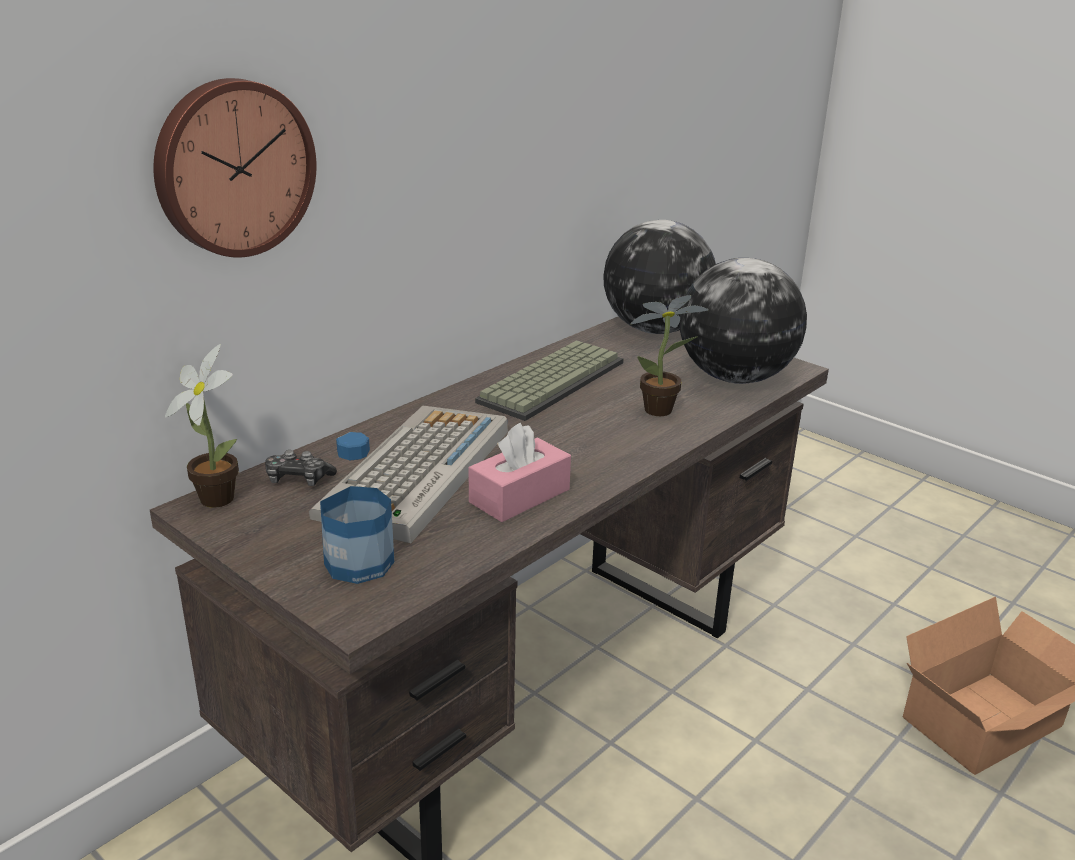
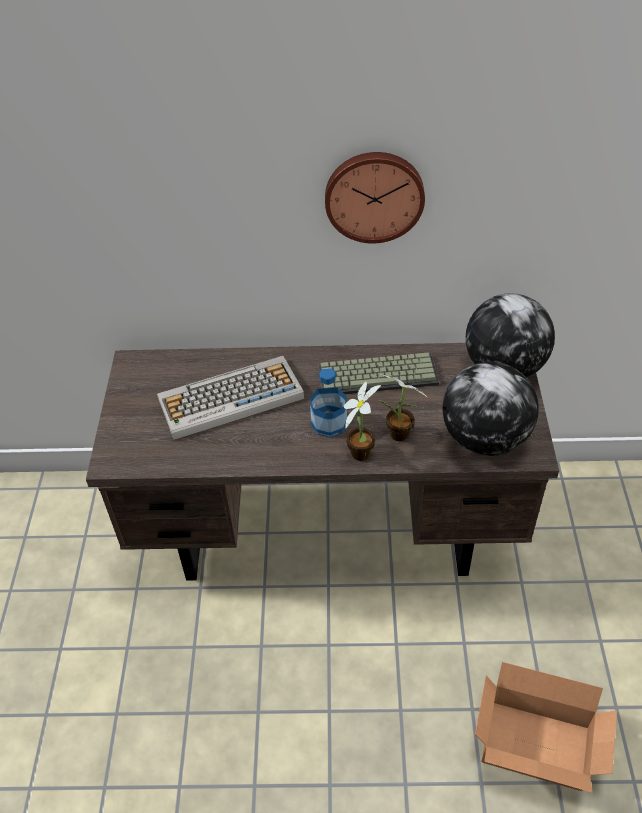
camera: 50 degrees right, 20 degrees up
wall clock [153,78,317,257] -> wall clock moved to [325,152,425,244]
potted plant [165,344,239,508] -> potted plant moved to [344,382,381,461]
game controller [265,450,337,486] -> none
bottle [320,432,394,584] -> bottle moved to [310,368,347,438]
pink tissue box [468,423,571,522] -> none

